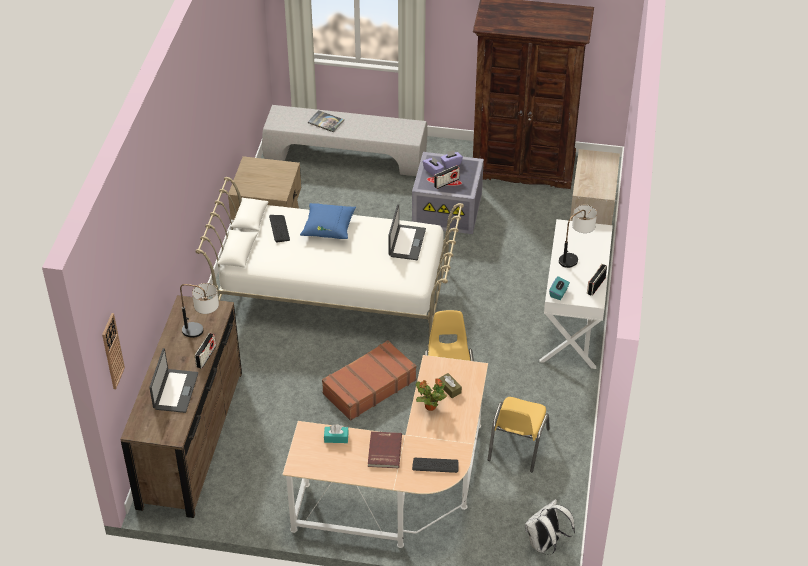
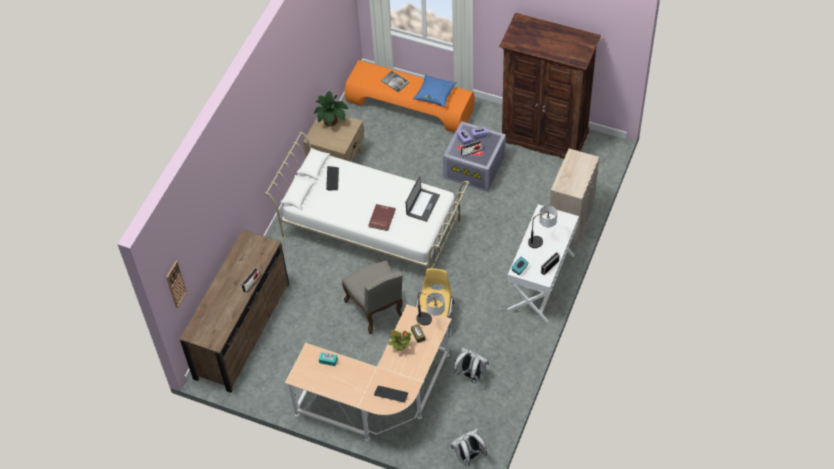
camera: 15 degrees right, 10 degrees up
laptop [149,348,198,413] -> none
table lamp [180,283,219,338] -> table lamp moved to [416,292,445,325]
grey bench [262,105,427,176] -> orange bench [345,60,475,133]
blue pillow [300,203,356,239] -> blue pillow moved to [413,75,457,107]
brown suitcase [322,340,417,421] -> grey chair [342,261,403,334]
red book [368,431,402,468] -> red book moved to [369,204,396,231]
yellow chair [488,397,550,472] -> white backpack [454,347,489,383]
none -> potted plant [314,91,348,126]

